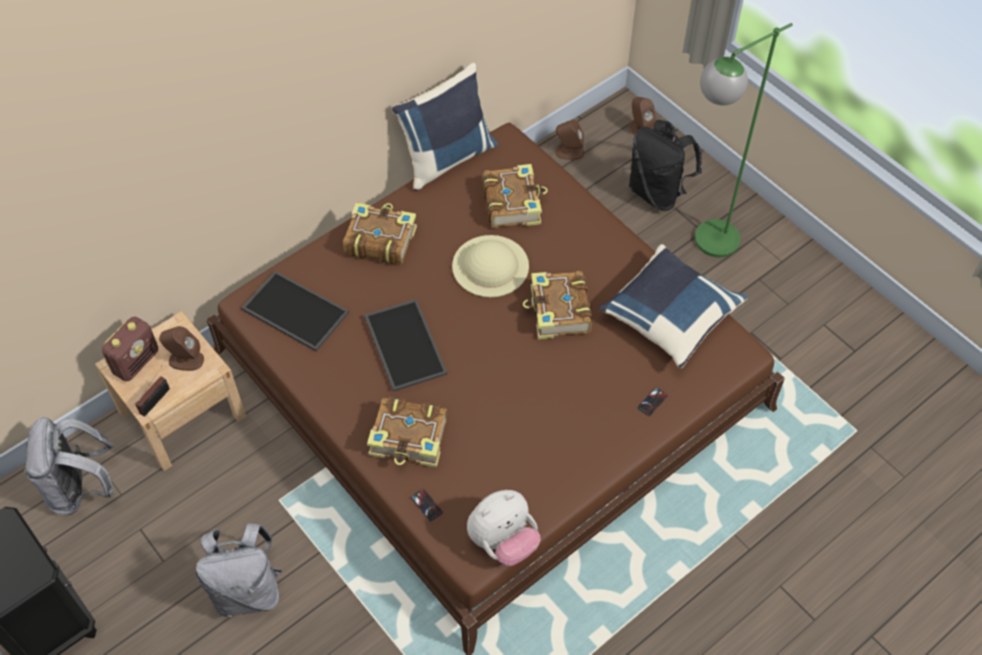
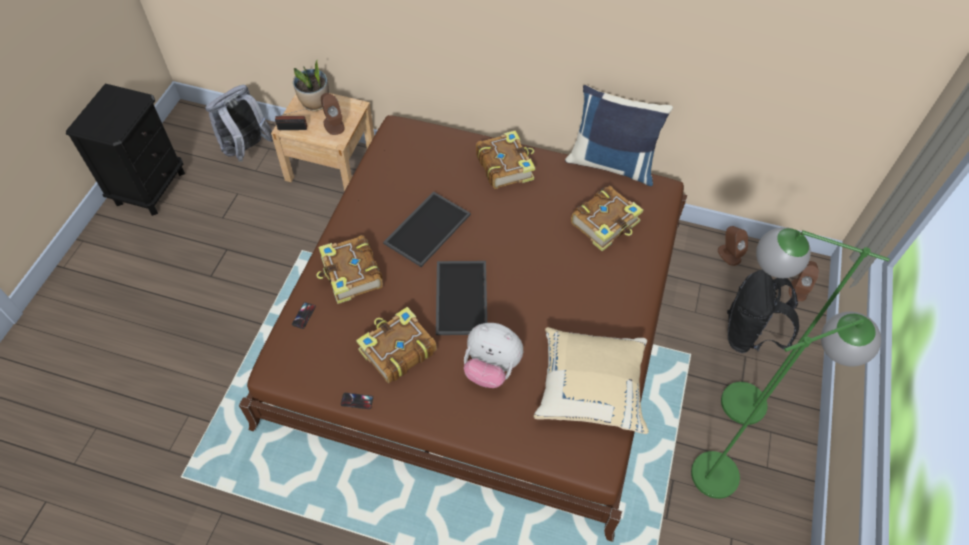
camera: 55 degrees right, 0 degrees up
radio [102,317,158,382] -> potted plant [293,60,329,111]
grey backpack [196,523,282,617] -> none
tray [241,271,349,351] -> tray moved to [436,261,487,335]
beige hat [452,235,529,297] -> none
plush toy [467,490,541,566] -> plush toy moved to [464,323,523,388]
book [523,271,593,339] -> book moved to [356,307,437,383]
blue pillow [599,244,748,368] -> beige pillow [533,327,649,434]
phone [637,387,668,416] -> phone moved to [341,393,373,409]
none -> green floor lamp [691,312,881,499]

